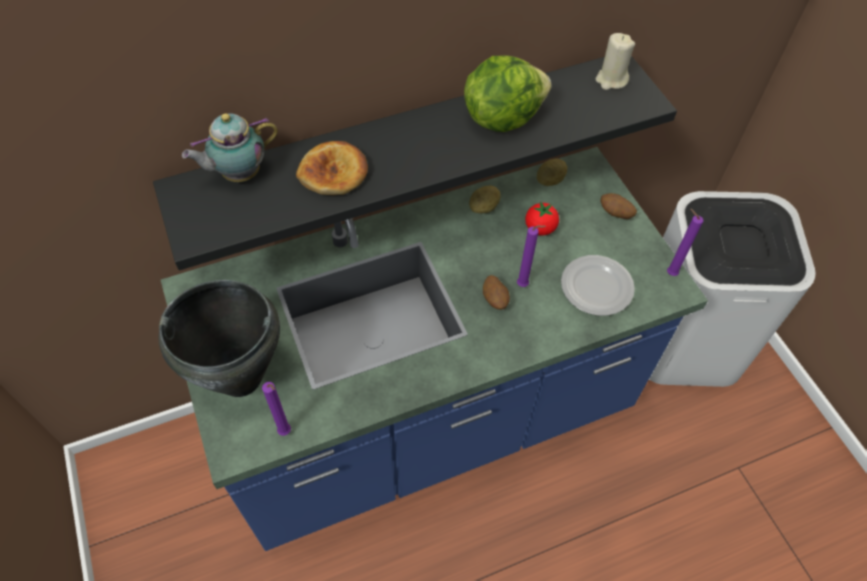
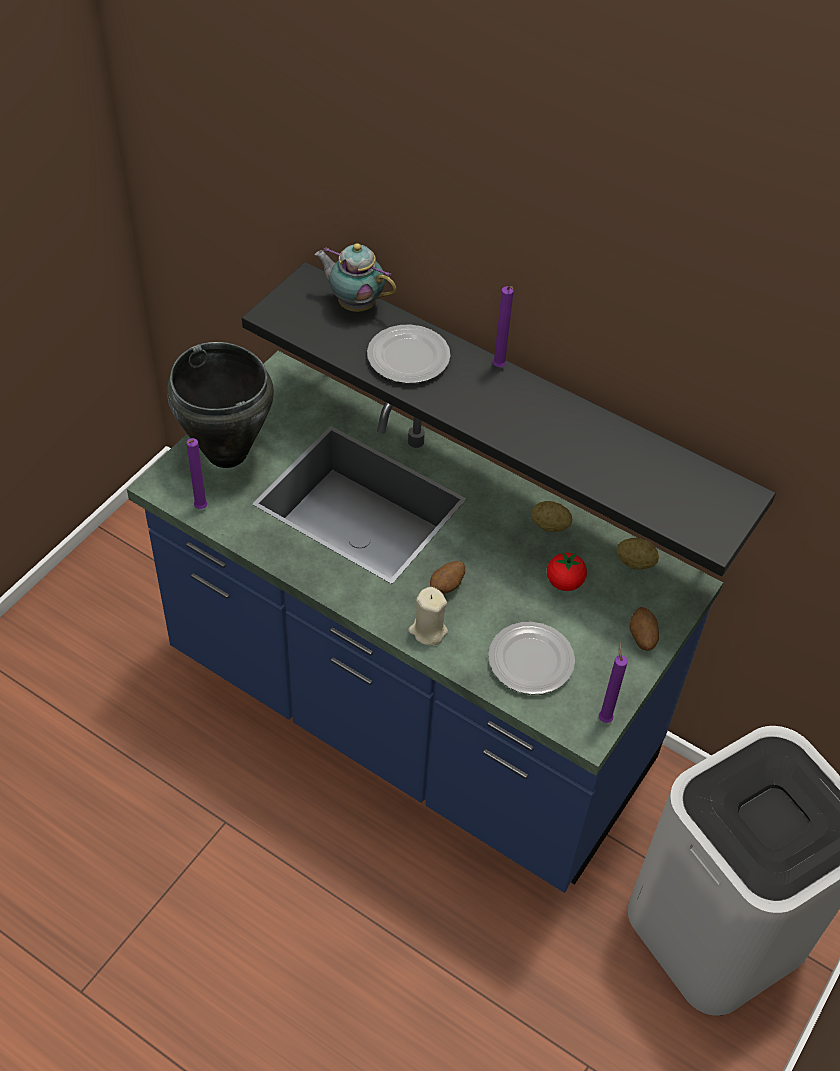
camera: 55 degrees right, 5 degrees down
bread [296,141,368,195] -> plate [367,325,450,383]
lettuce [464,55,551,132] -> none
purple candle [517,225,546,287] -> purple candle moved to [493,286,514,367]
beige candle [595,33,635,90] -> beige candle moved to [408,587,448,646]

